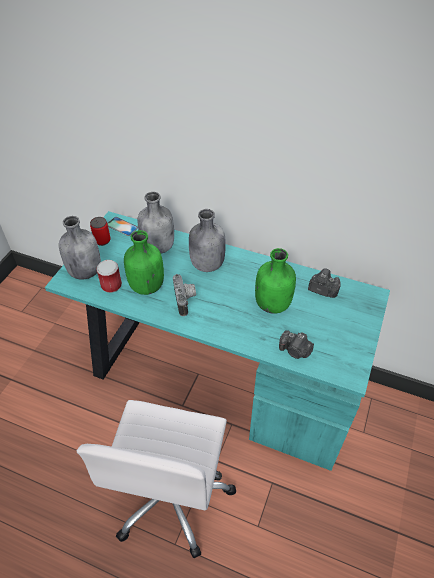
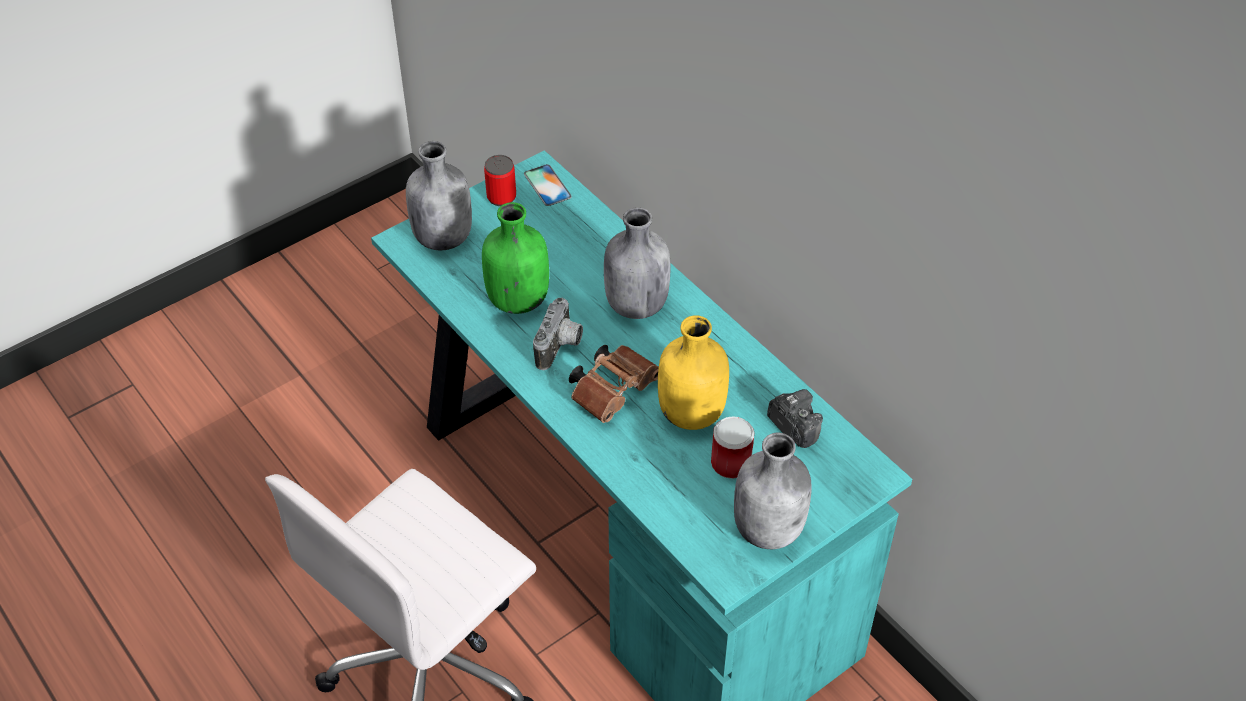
camera: 30 degrees right, 0 degrees up
can [96,260,122,293] -> can moved to [711,416,754,479]
grey bottle [137,192,174,254] -> grey bottle moved to [734,433,812,549]
green bottle [255,248,296,314] -> yellow bottle [658,315,729,430]
camera [279,330,314,359] -> none
none -> brown binoculars [569,345,659,423]

